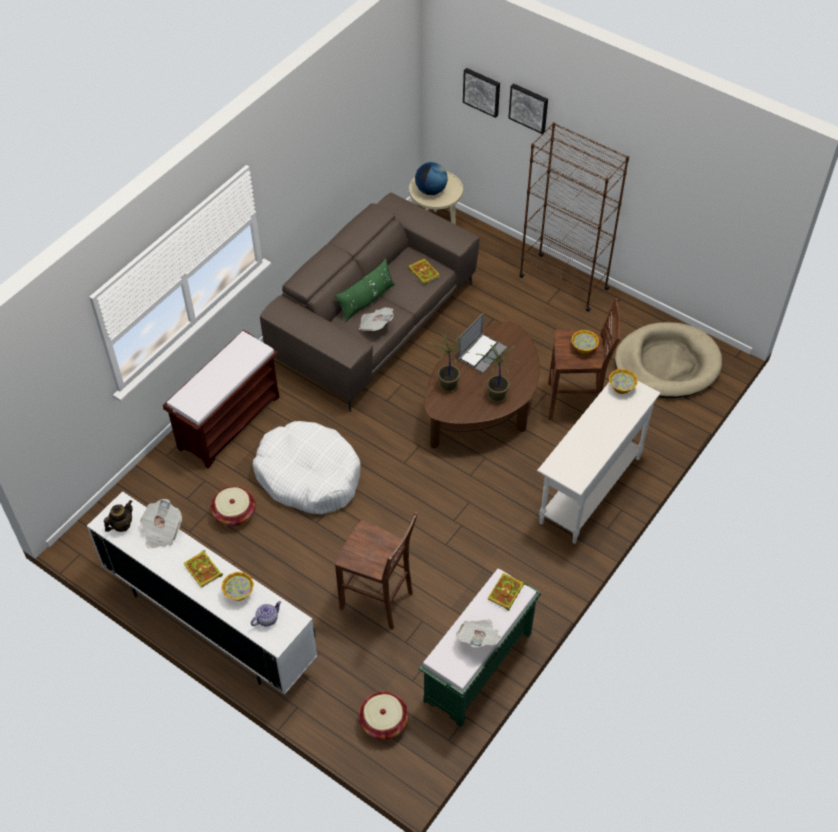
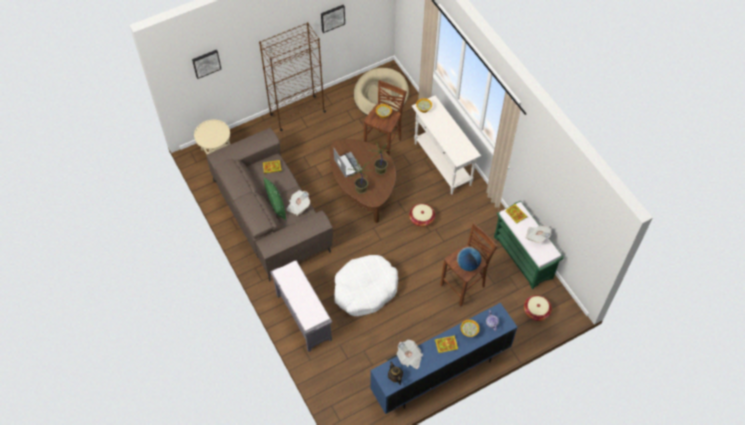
camera: 65 degrees left, 5 degrees up
white tv stand [87,491,317,694] -> blue tv stand [370,303,517,414]
brown bench [163,330,279,469] -> grey bench [270,260,333,352]
basket [211,486,256,526] -> basket moved to [409,203,435,227]
globe [415,162,448,195] -> globe moved to [457,247,481,271]
picture [508,83,548,134] -> picture moved to [321,5,345,33]

